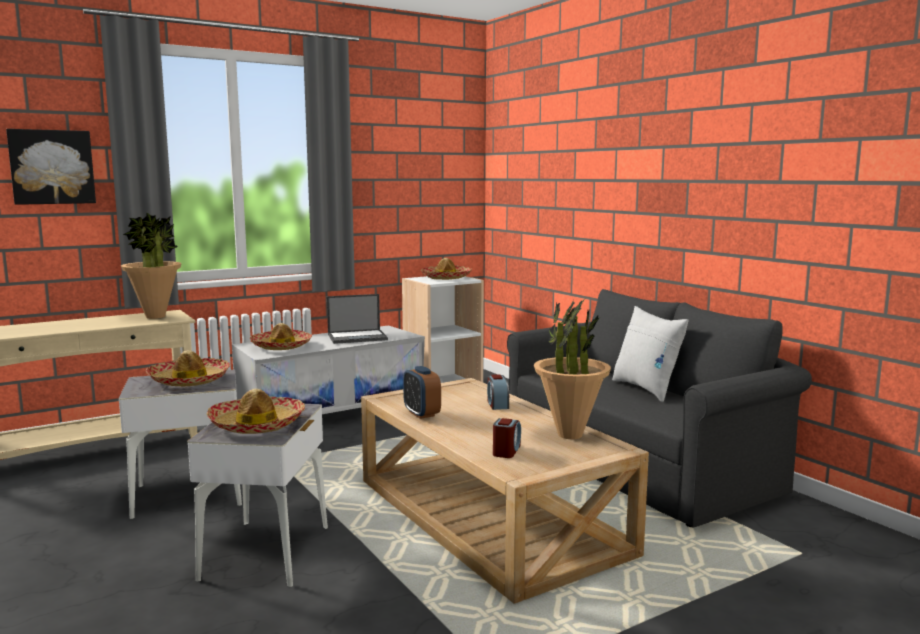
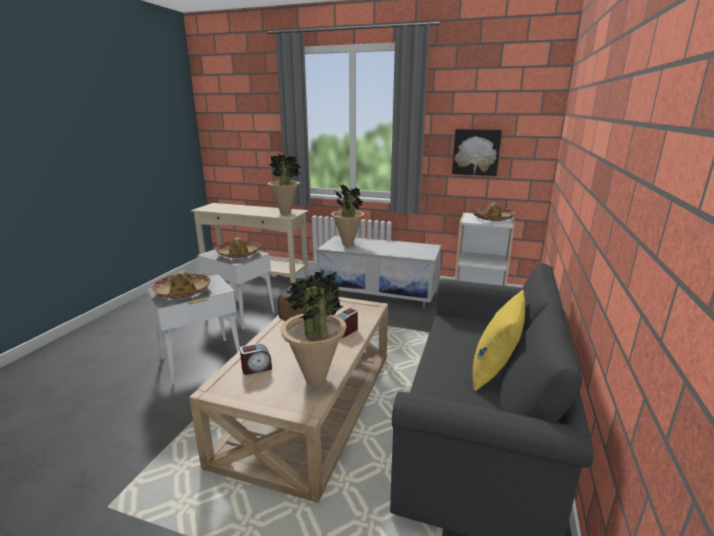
camera: 50 degrees right, 10 degrees up
picture [6,129,96,205] -> picture moved to [452,129,502,176]
hat [250,323,312,350] -> potted plant [331,185,364,246]
laptop [327,294,388,344] -> none
grey pillow [612,306,689,402] -> yellow pillow [473,290,525,391]

